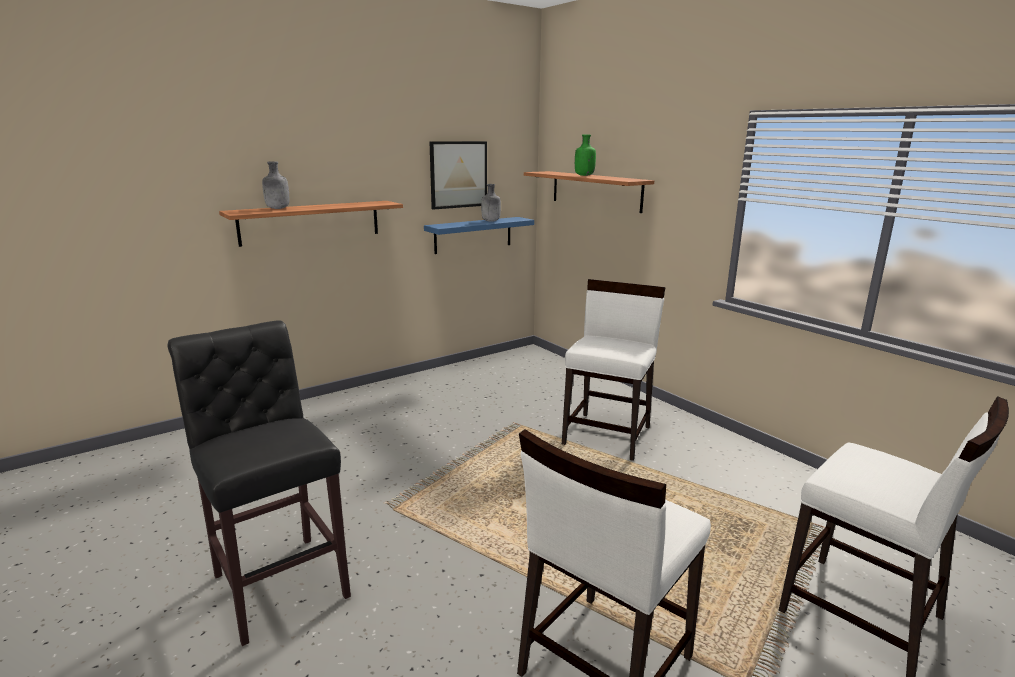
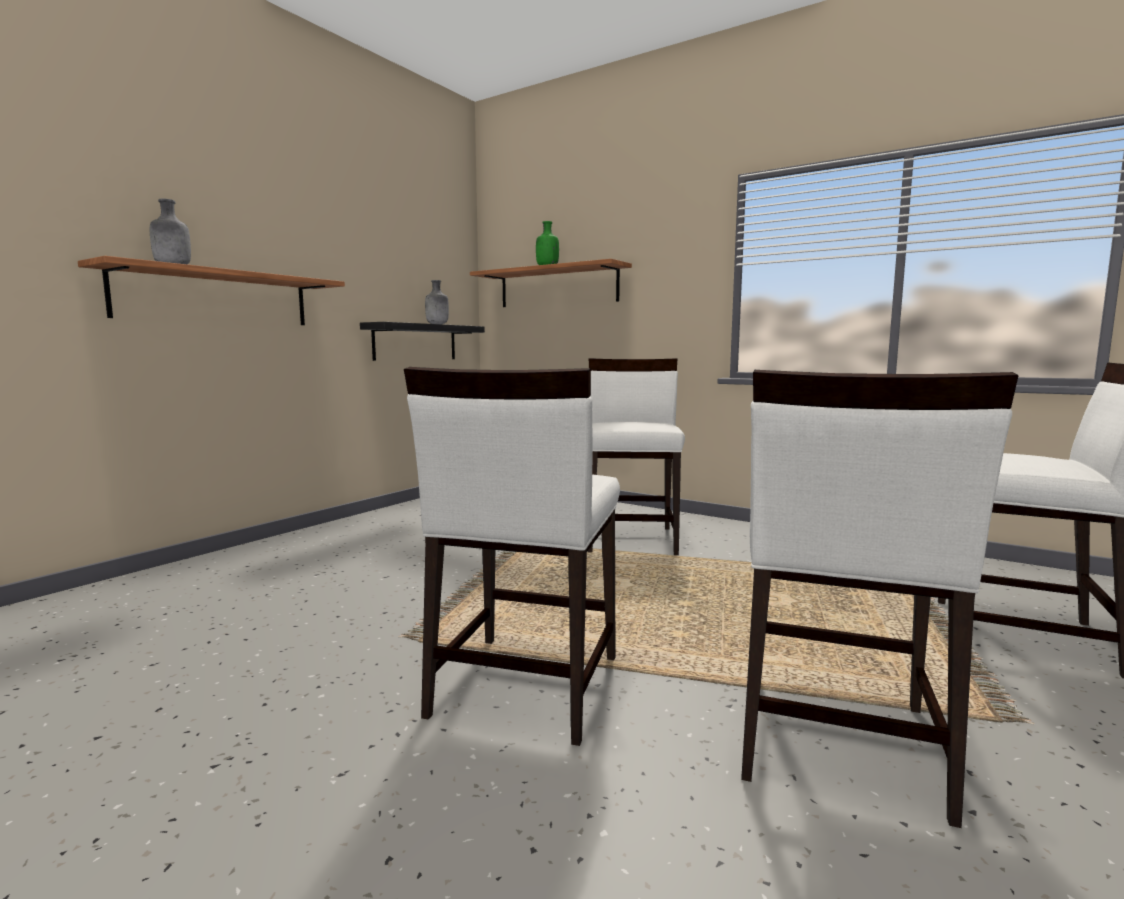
camera: 20 degrees left, 10 degrees down
black stool [168,320,351,646] -> none
blue shelf [424,217,534,254] -> black shelf [360,322,485,361]
picture [429,141,487,210] -> none
none -> white chair [404,367,620,746]

